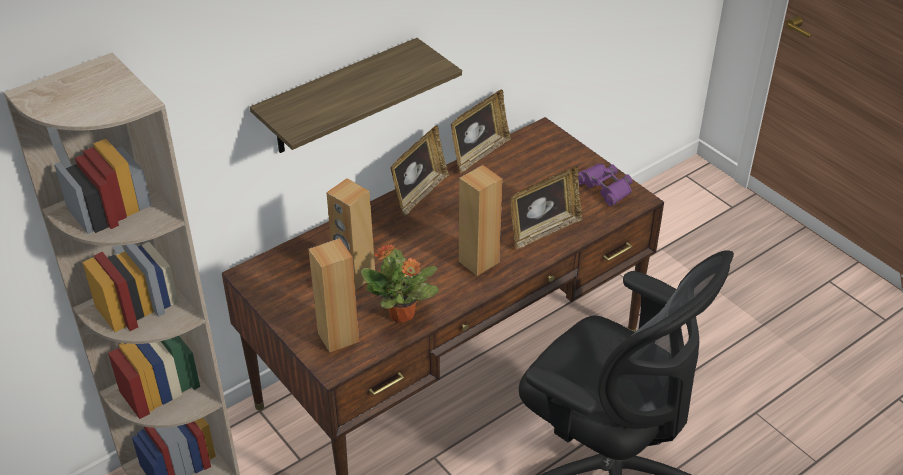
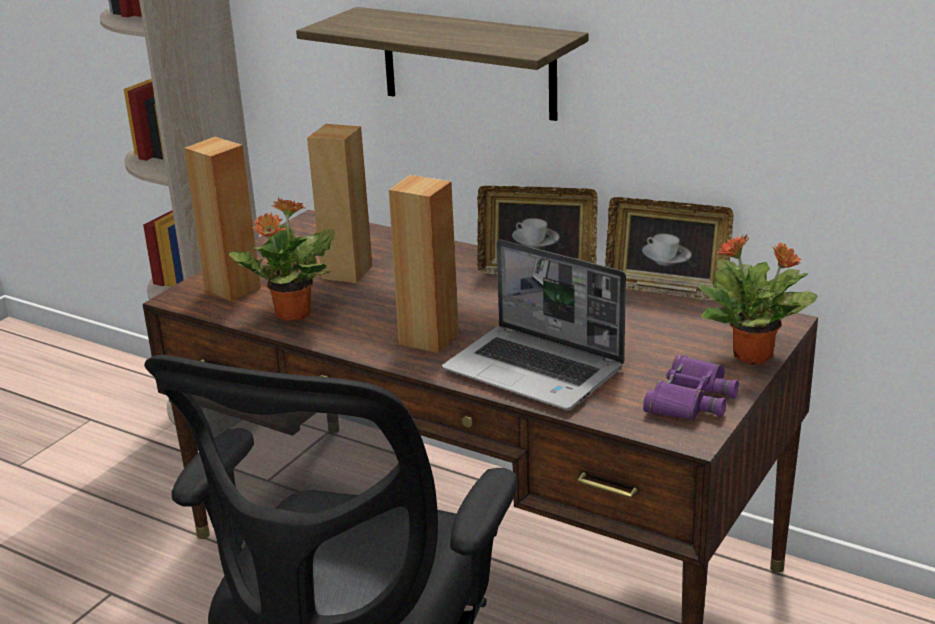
camera: 70 degrees right, 15 degrees down
picture frame [510,167,583,249] -> laptop [442,240,626,410]
none -> potted plant [698,234,818,365]

